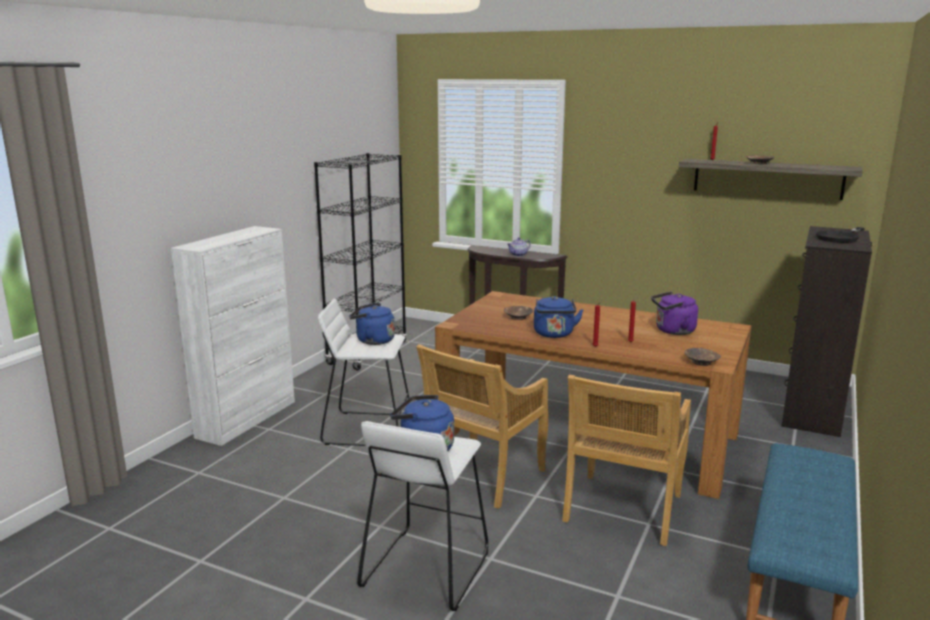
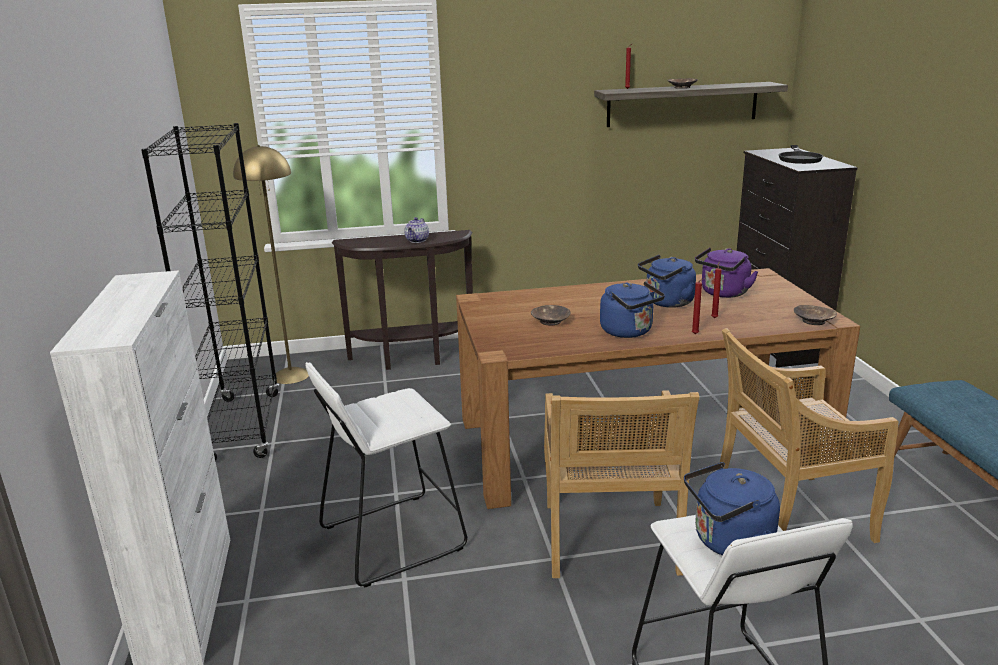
camera: 35 degrees left, 5 degrees up
blue kettle [349,303,395,345] -> blue kettle moved to [638,255,696,308]
beige chair [562,375,691,546] -> beige chair turned 90 degrees clockwise [720,328,898,543]
none -> yellow floor lamp [233,145,309,384]

